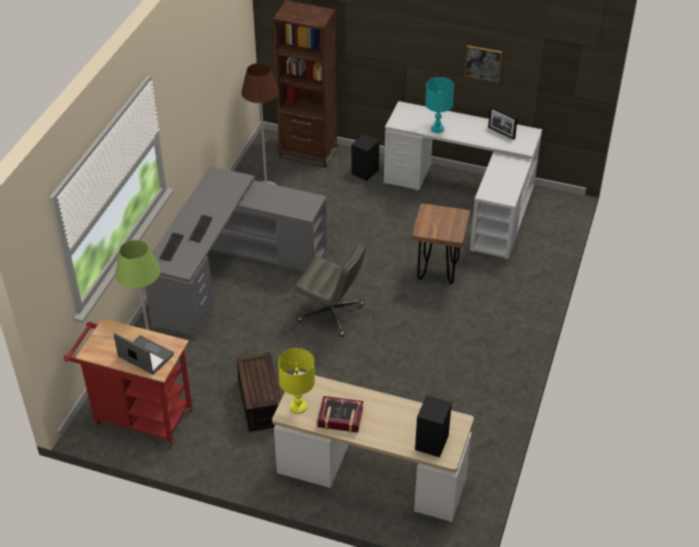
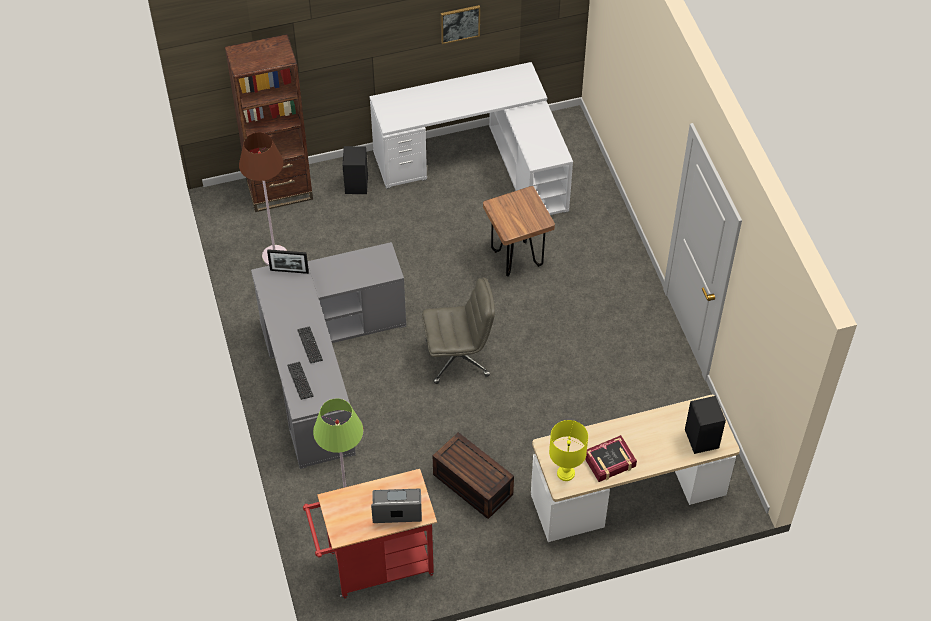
camera: 35 degrees left, 10 degrees up
turquoise table lamp [425,77,454,133] -> none
picture frame [488,106,518,140] -> picture frame moved to [267,249,309,274]

